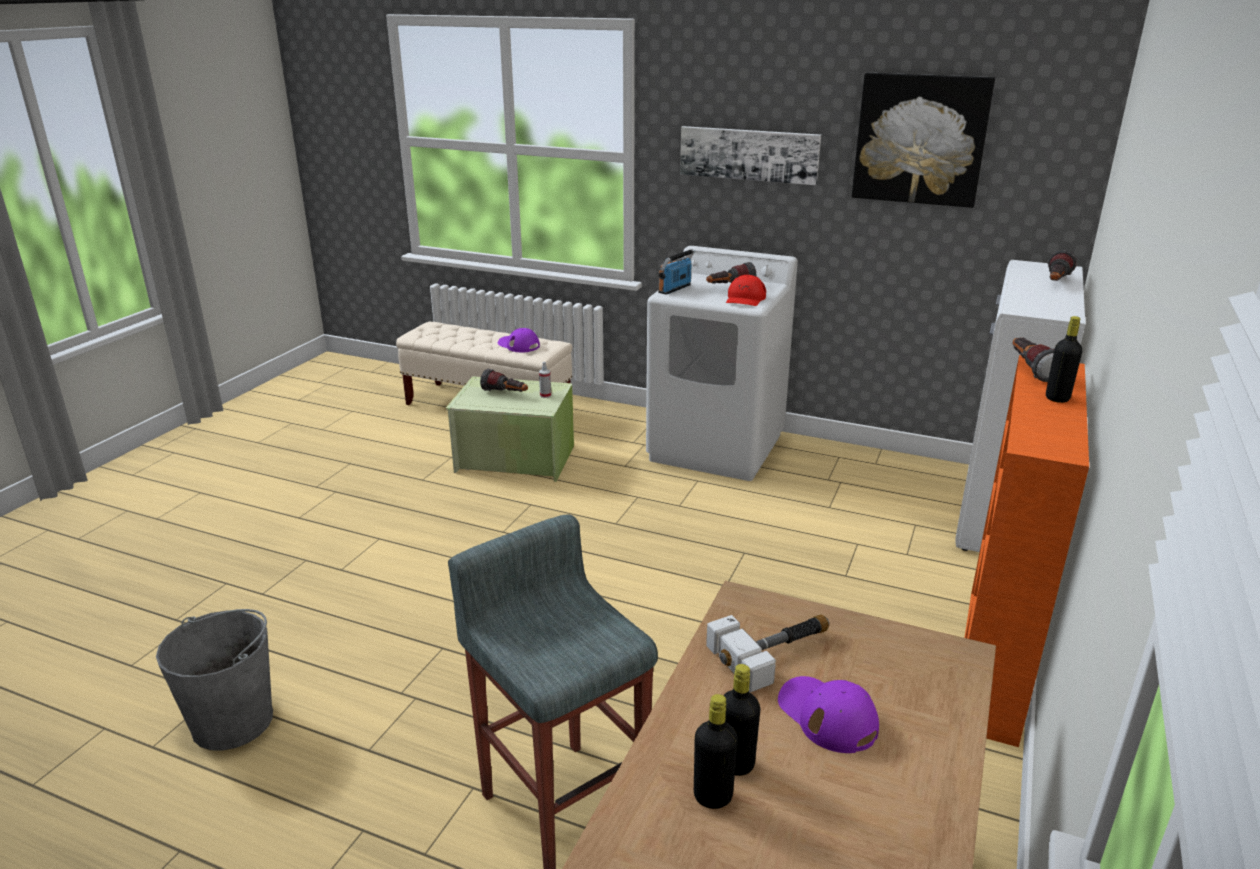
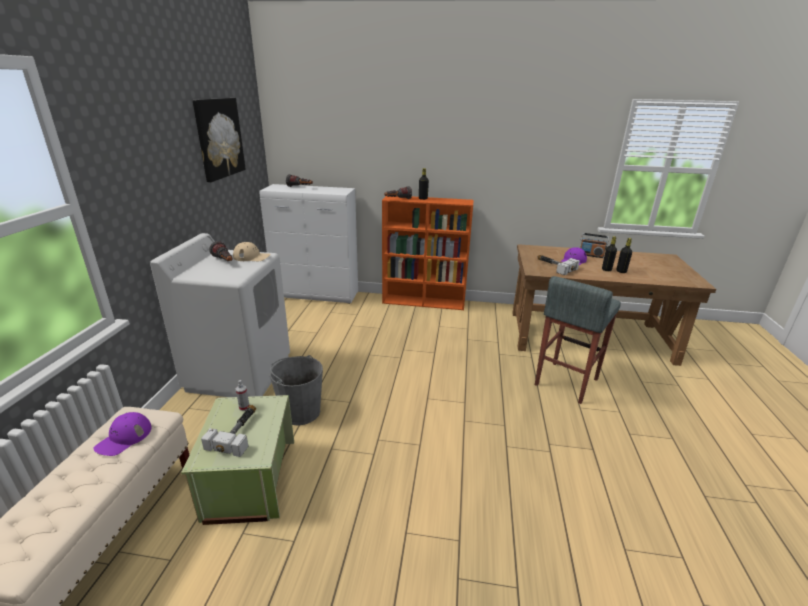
camera: 105 degrees left, 0 degrees up
grey bucket [156,609,273,751] -> grey bucket moved to [270,355,323,425]
flashlight [480,369,528,392] -> hammer [201,405,256,457]
radio [658,249,695,295] -> radio moved to [580,233,609,258]
picture [680,126,821,185] -> none
red cap [726,275,766,306] -> beige cap [233,242,271,261]

